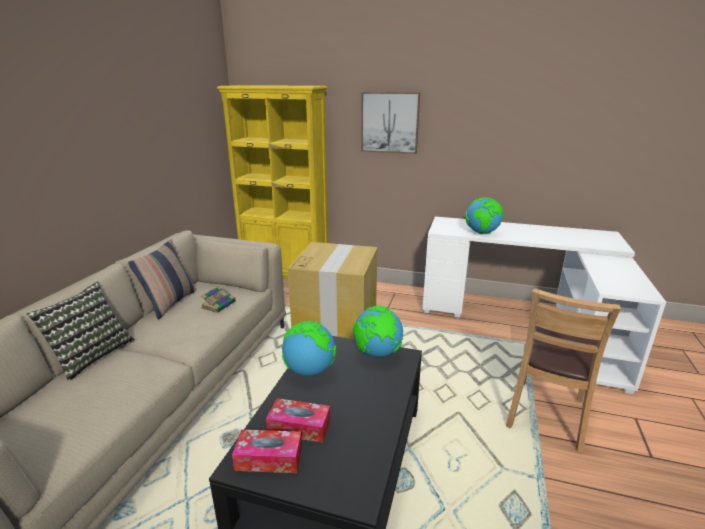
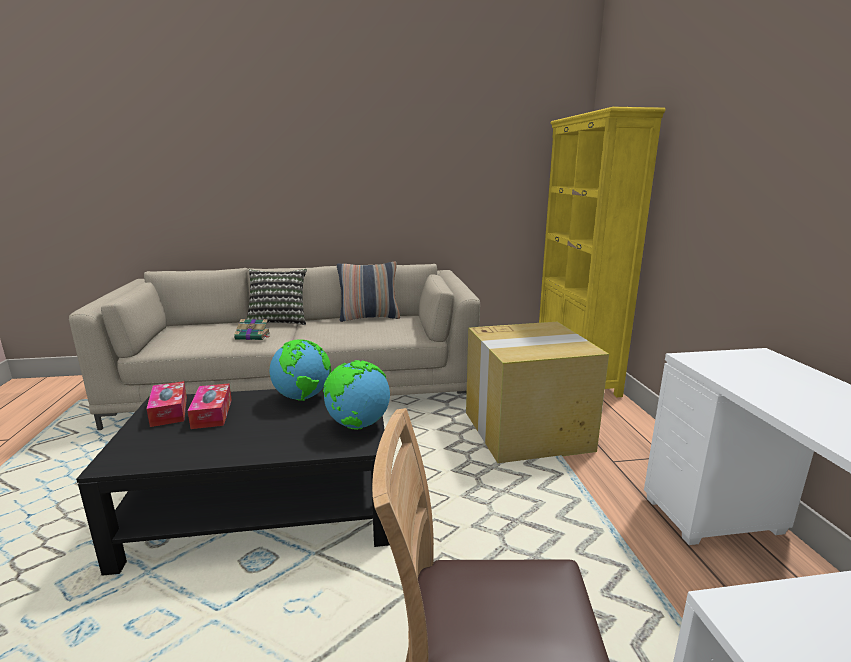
camera: 65 degrees right, 5 degrees down
book [201,285,236,313] -> book moved to [234,319,270,340]
picture [361,92,420,154] -> none
globe [465,197,503,234] -> none

